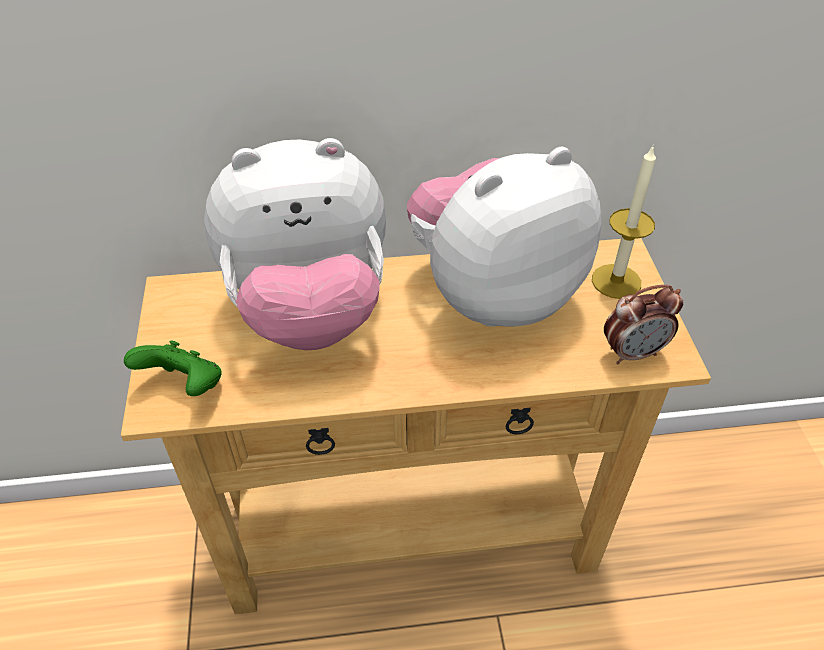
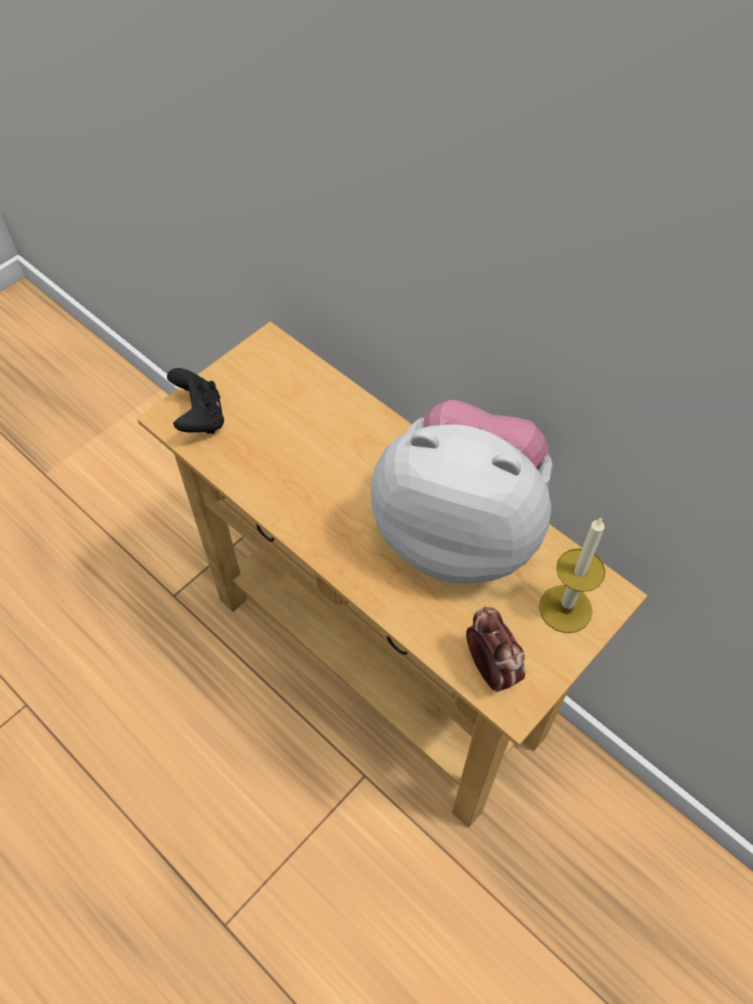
camera: 50 degrees right, 10 degrees up
green game controller [124,340,222,396] -> black game controller [167,368,224,434]
plush toy [204,138,386,350] -> none
alarm clock [604,285,683,364] -> alarm clock turned 150 degrees counterclockwise [466,607,525,692]

